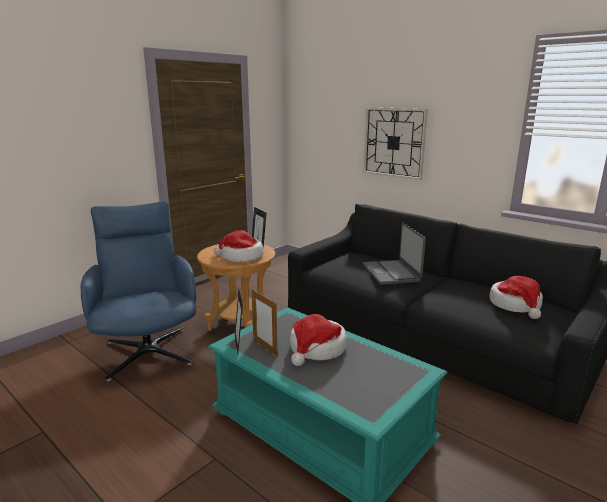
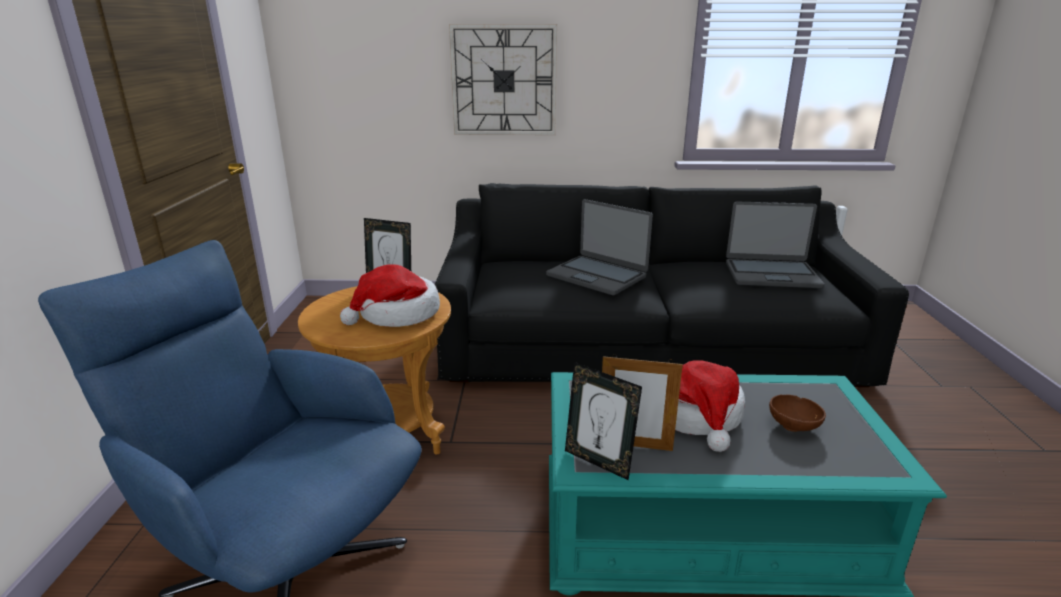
camera: 40 degrees left, 5 degrees up
hat [489,276,543,319] -> laptop [726,201,824,288]
none -> brown bowl [769,394,826,432]

